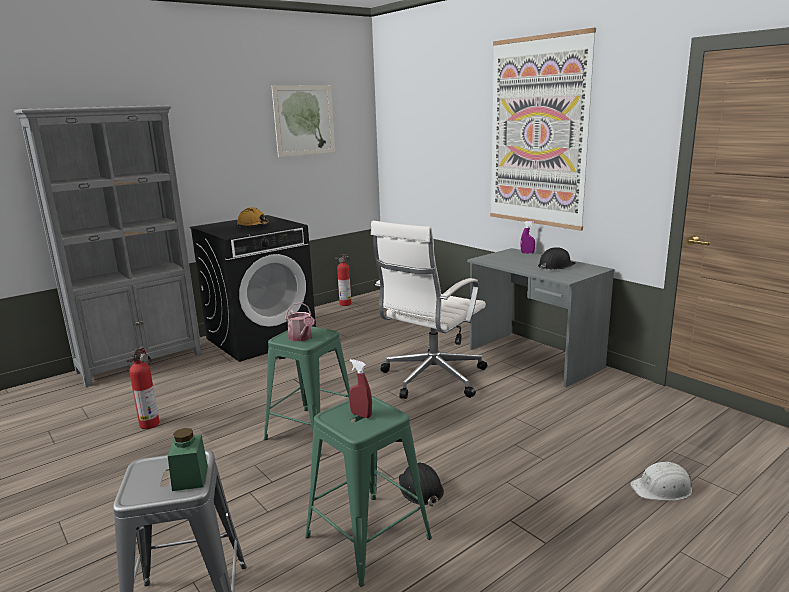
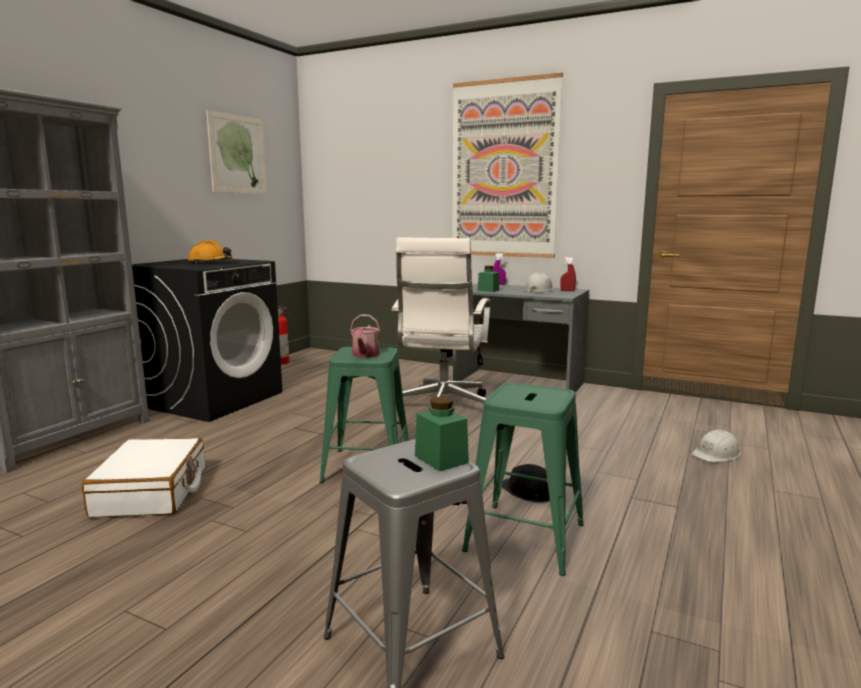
camera: 25 degrees left, 5 degrees down
fire extinguisher [127,346,160,429] -> white suitcase [82,437,205,518]
watering can [285,302,315,341] -> watering can turned 60 degrees clockwise [350,315,380,358]
red spray bottle [349,359,372,418] -> red spray bottle moved to [561,257,576,291]
black hard hat [538,247,576,270] -> white hard hat [524,272,554,293]
none -> green jar [477,266,499,292]

